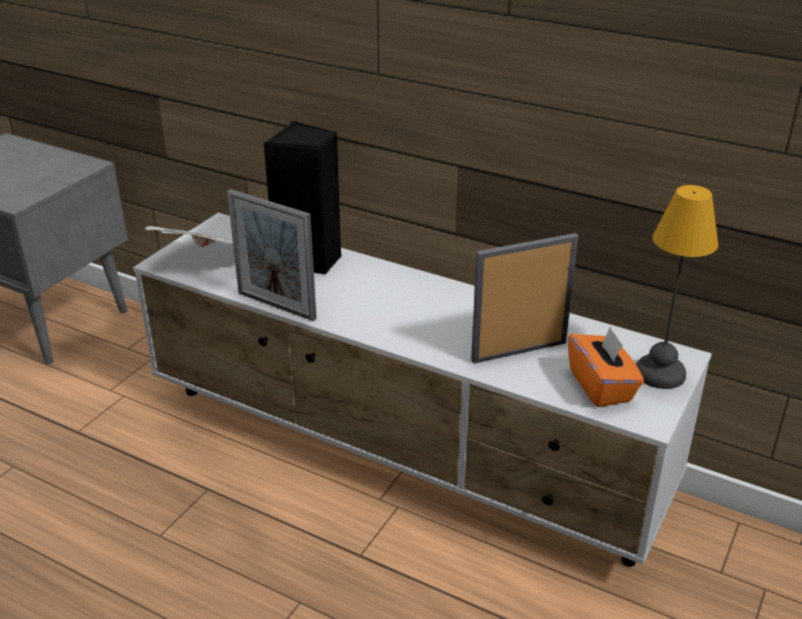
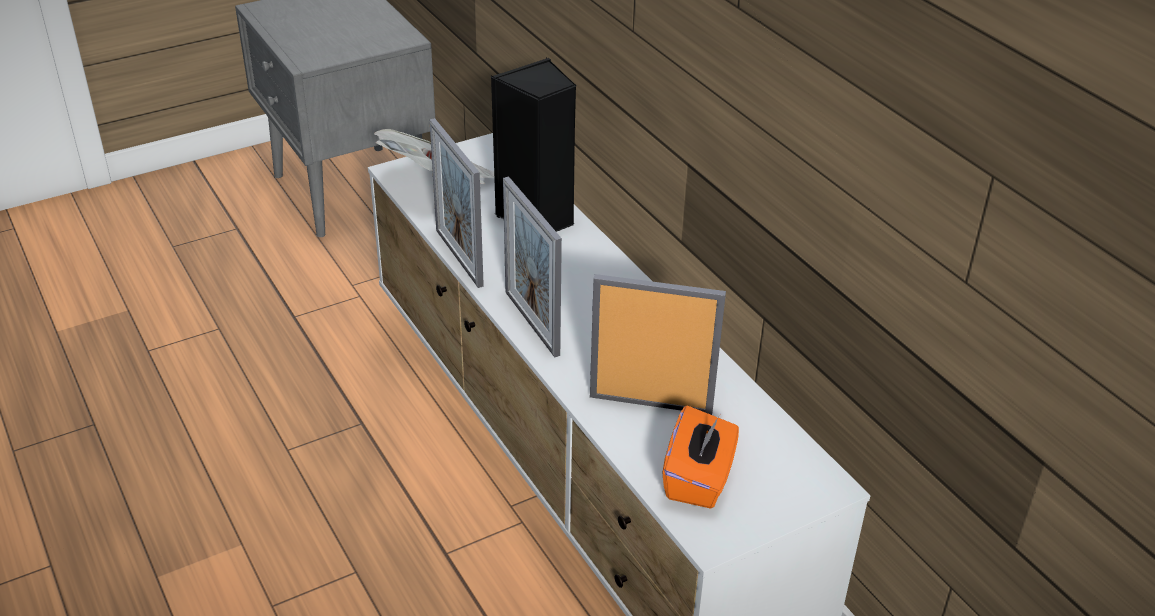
camera: 30 degrees right, 5 degrees up
table lamp [636,185,718,389] -> none
none -> picture frame [503,177,562,357]

